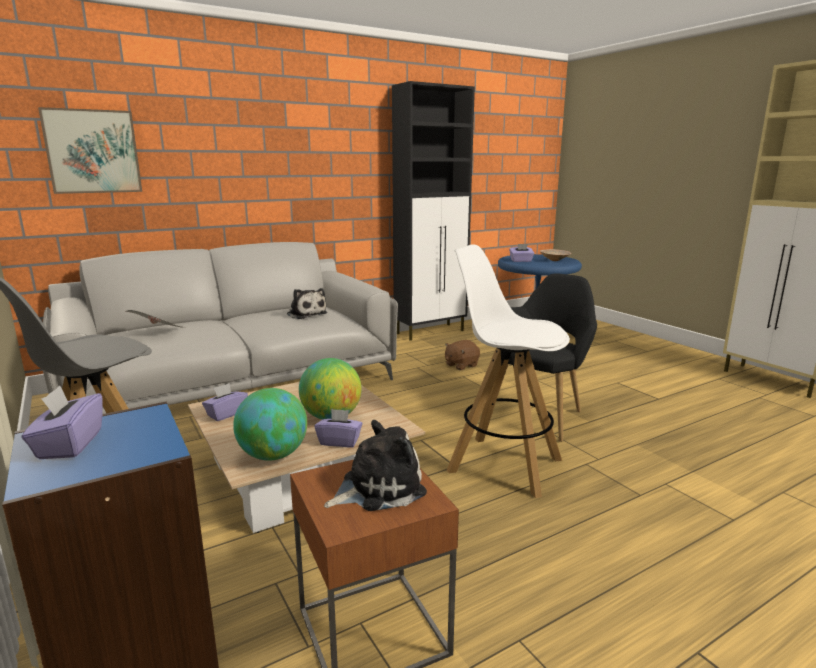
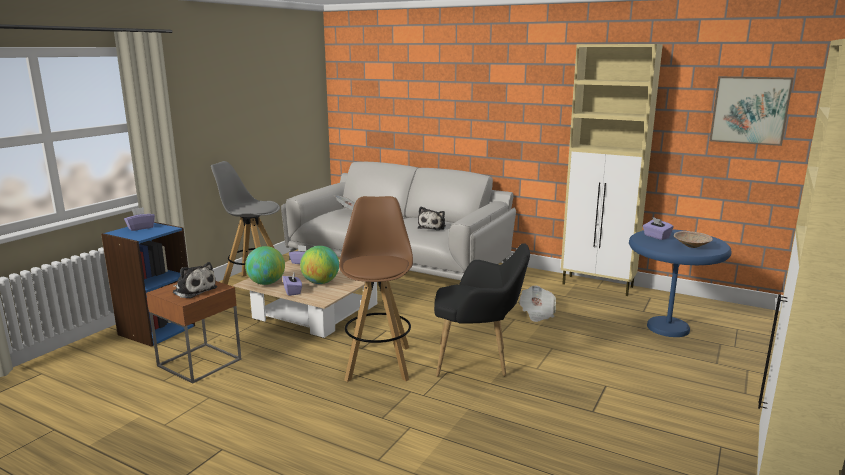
camera: 60 degrees right, 0 degrees up
picture [38,107,142,194] -> picture moved to [710,76,793,146]
black cabinet [392,81,475,341] -> beige cabinet [561,44,663,296]
brown plush toy [445,340,480,370] -> newspaper [519,286,556,322]
white stool [447,244,570,498] -> brown stool [339,196,413,382]

